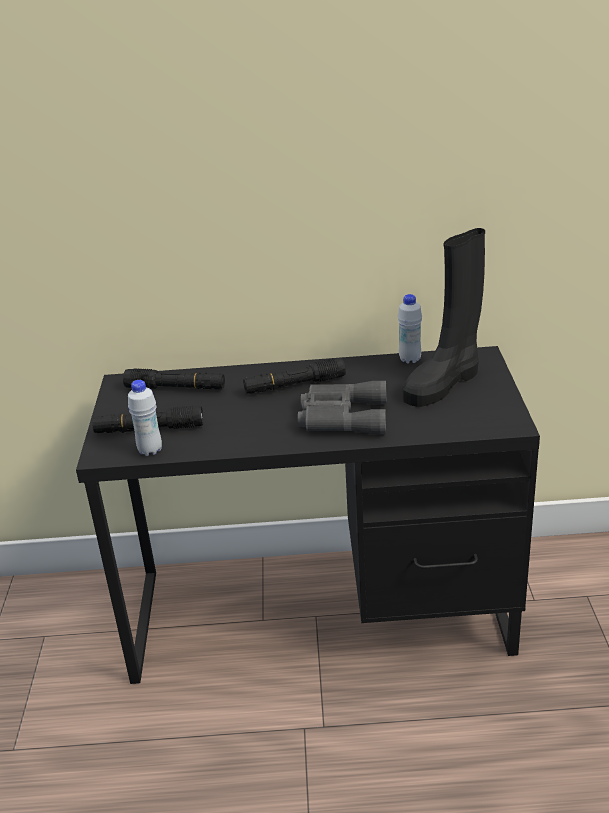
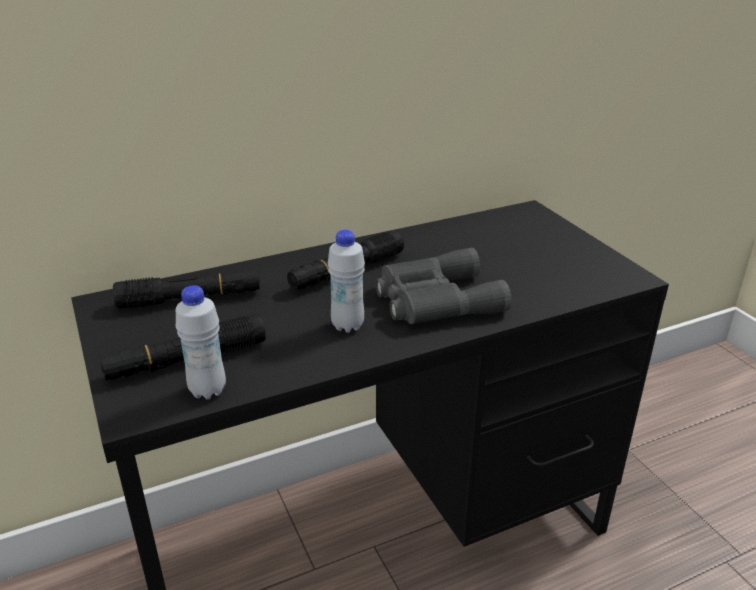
camera: 25 degrees left, 0 degrees up
white bottle [398,294,422,364] -> white bottle moved to [328,230,365,333]
black boot [403,228,485,407] -> none

